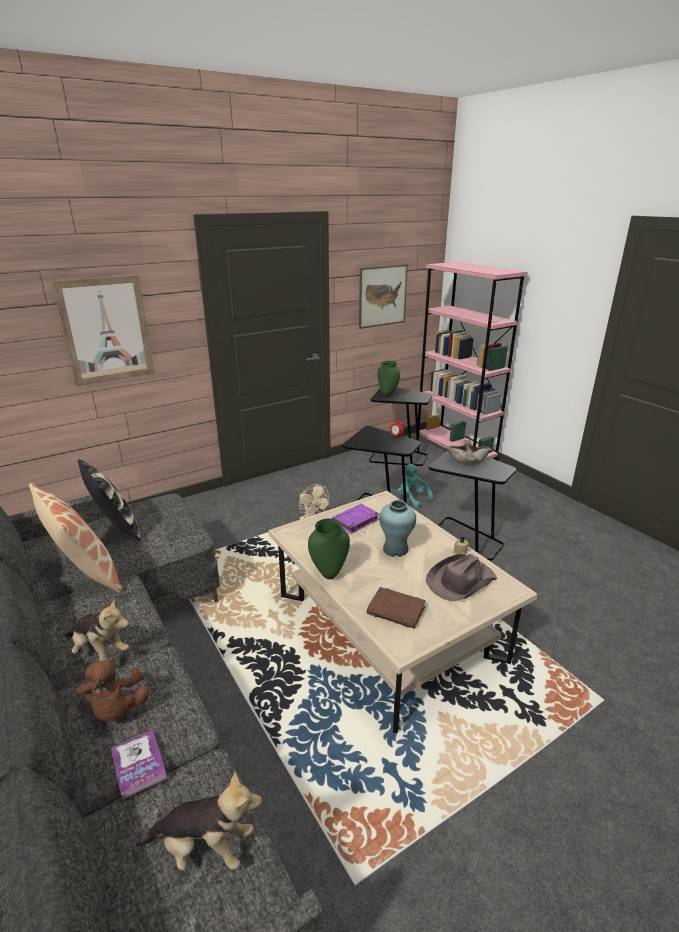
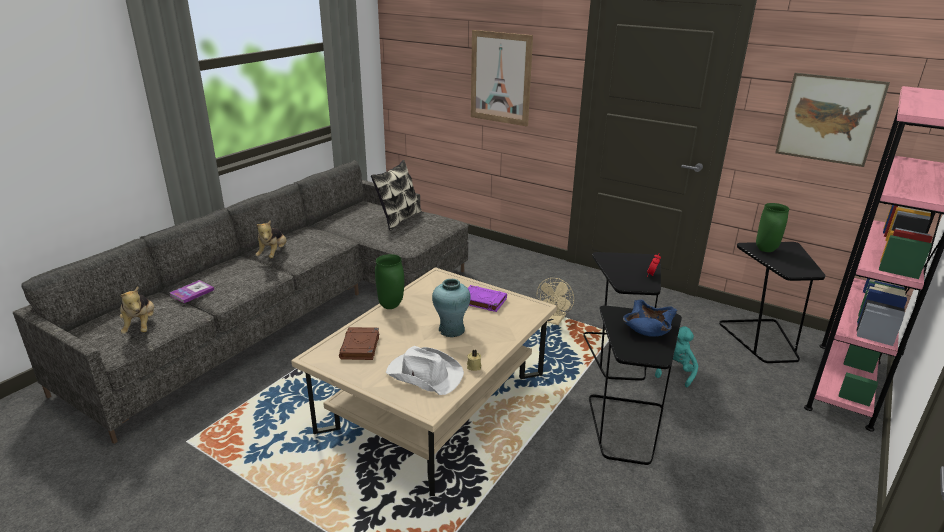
camera: 65 degrees right, 0 degrees up
pillow [29,483,123,593] -> none
brown plush toy [77,657,149,722] -> none
brown hat [426,554,497,601] -> white hat [386,346,464,395]
beige bowl [446,440,492,465] -> blue bowl [623,300,677,337]

